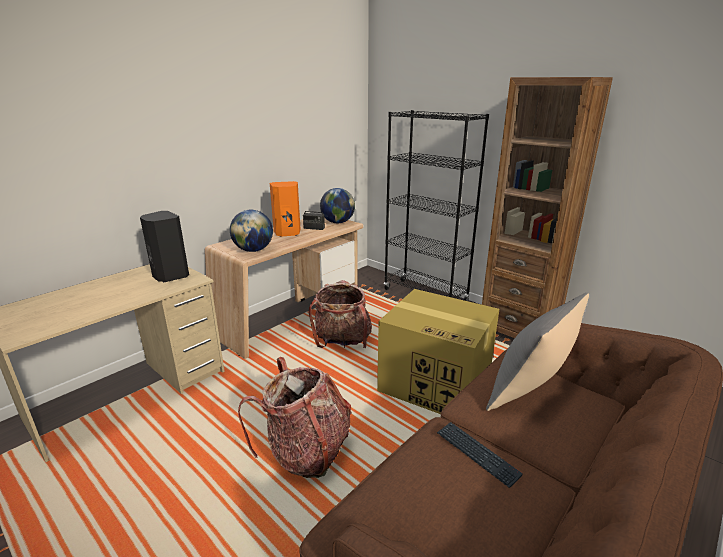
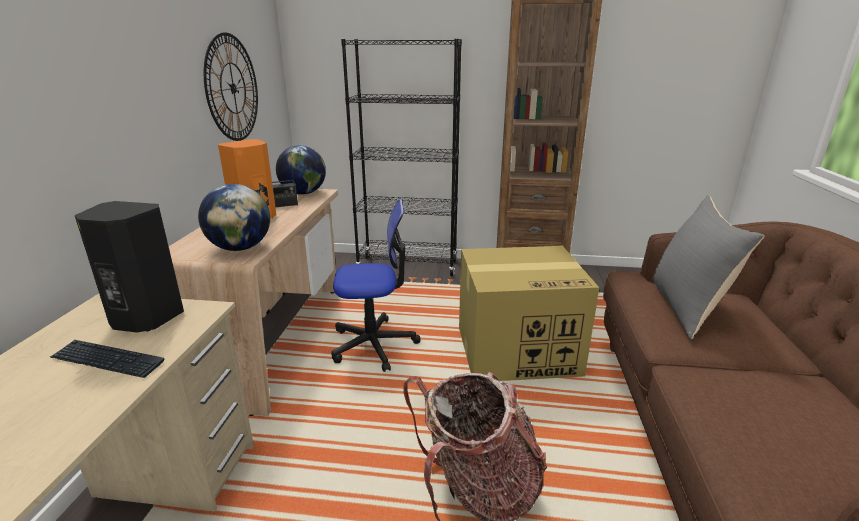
camera: 35 degrees left, 0 degrees up
backpack [309,280,372,348] -> office chair [331,199,420,372]
keyboard [437,422,523,488] -> keyboard moved to [50,340,165,378]
none -> wall clock [204,32,258,141]

